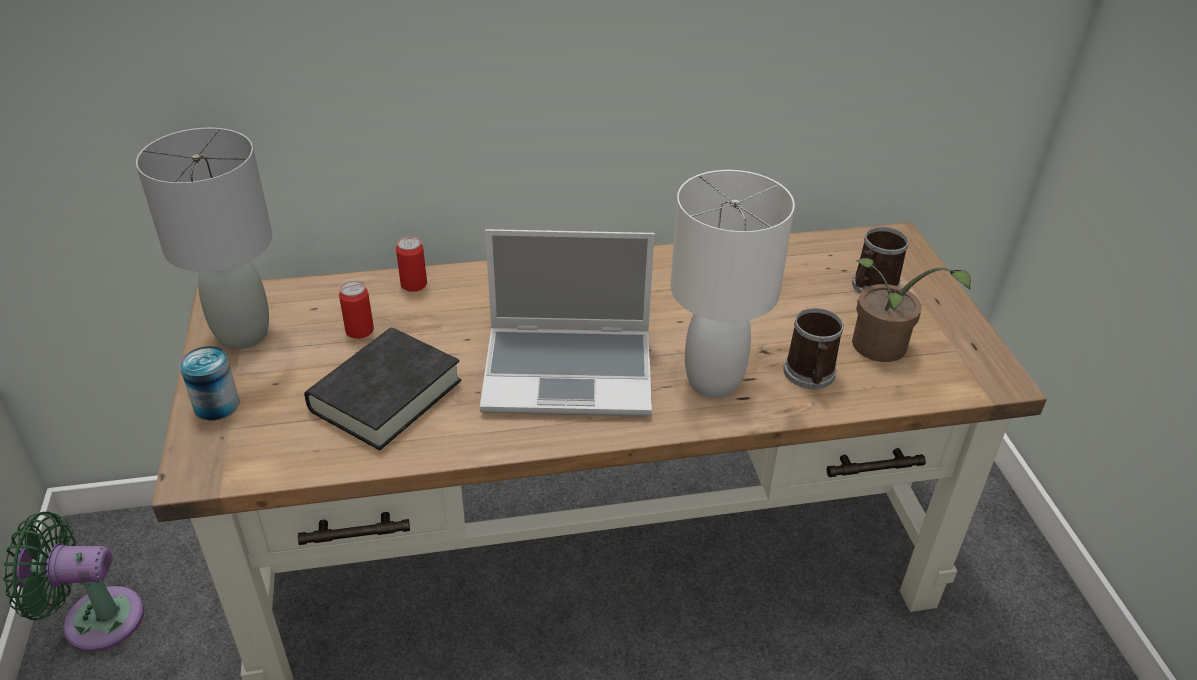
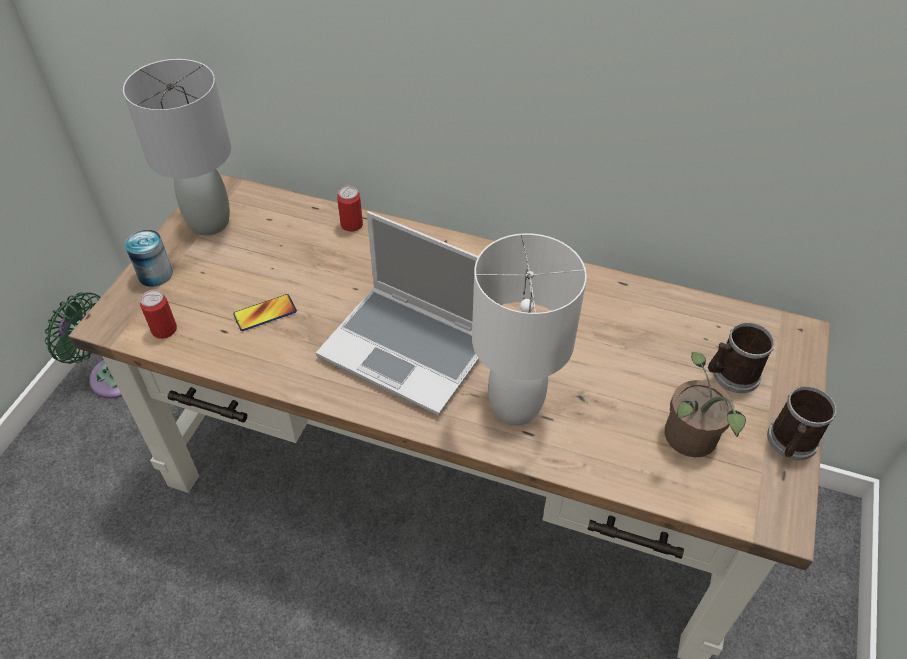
camera: 30 degrees right, 10 degrees up
black book [304,328,461,450] -> phone [233,294,297,331]
can [339,281,374,339] -> can moved to [140,290,177,339]
mug [783,308,844,389] -> mug moved to [767,386,836,460]

